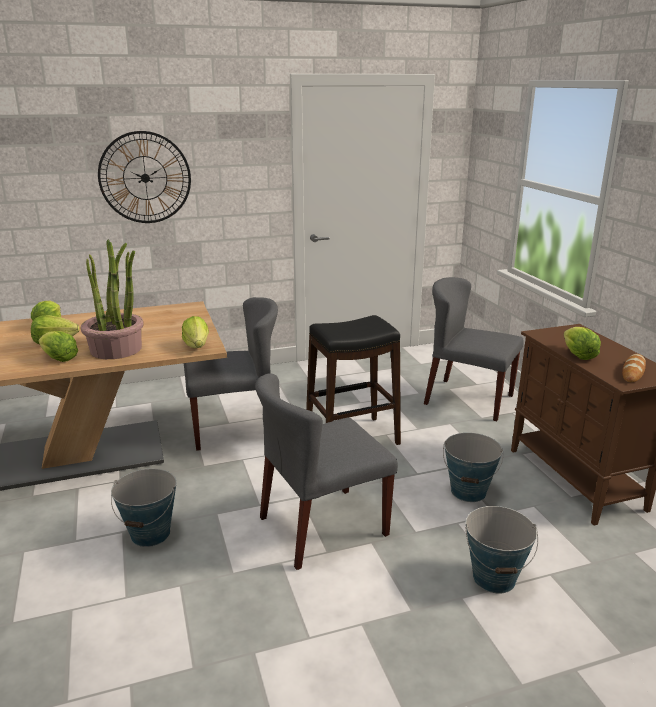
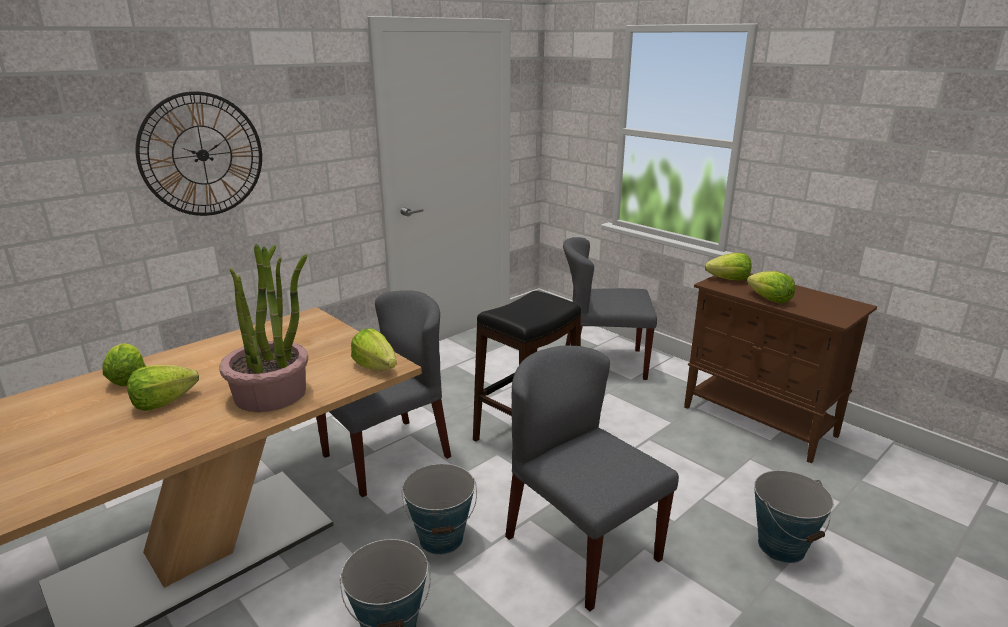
camera: 25 degrees left, 0 degrees up
lettuce [39,331,78,362] -> lettuce moved to [705,253,751,281]
grey chair [255,373,398,570] -> grey chair turned 105 degrees clockwise [505,346,679,612]
bucket [443,433,504,502] -> bucket moved to [402,464,477,555]
bread [622,354,646,382] -> none

